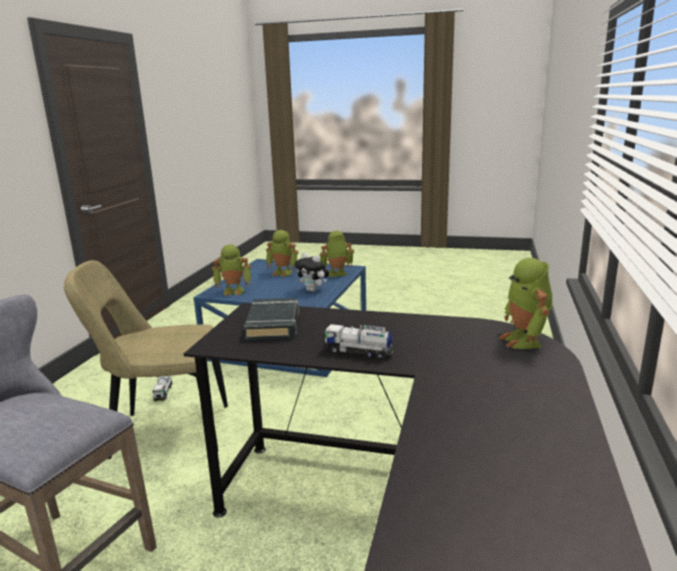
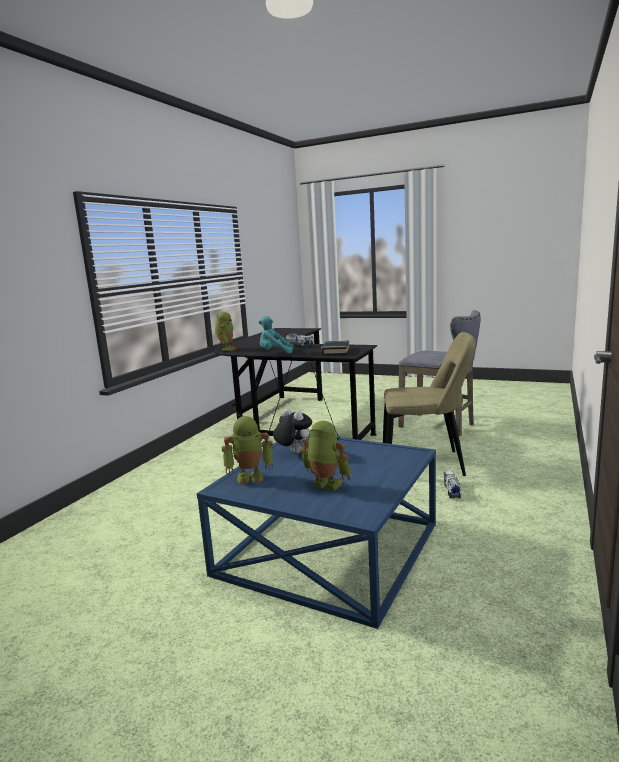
camera: 170 degrees left, 5 degrees down
toy robot [212,244,251,296] -> none
none -> turquoise plush toy [259,316,294,354]

